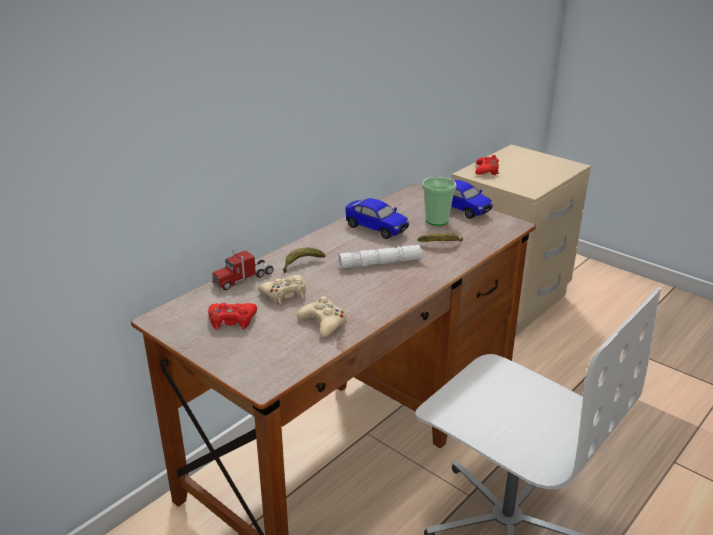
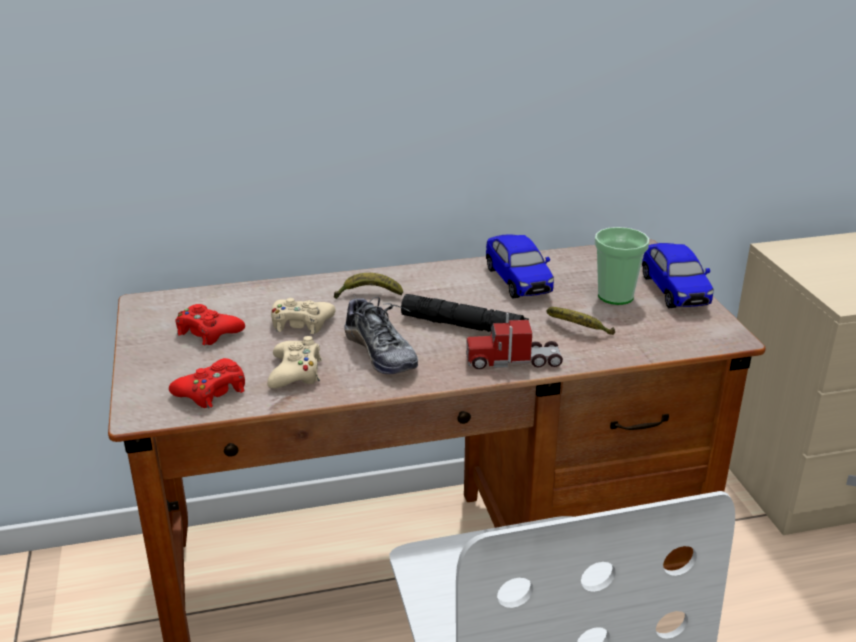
camera: 35 degrees right, 0 degrees up
toy truck [212,249,274,290] -> toy truck moved to [466,313,563,369]
white flashlight [338,245,425,269] -> black flashlight [401,294,529,332]
red game controller [475,155,499,175] -> red game controller moved to [169,358,245,408]
none -> shoe [344,293,418,374]

